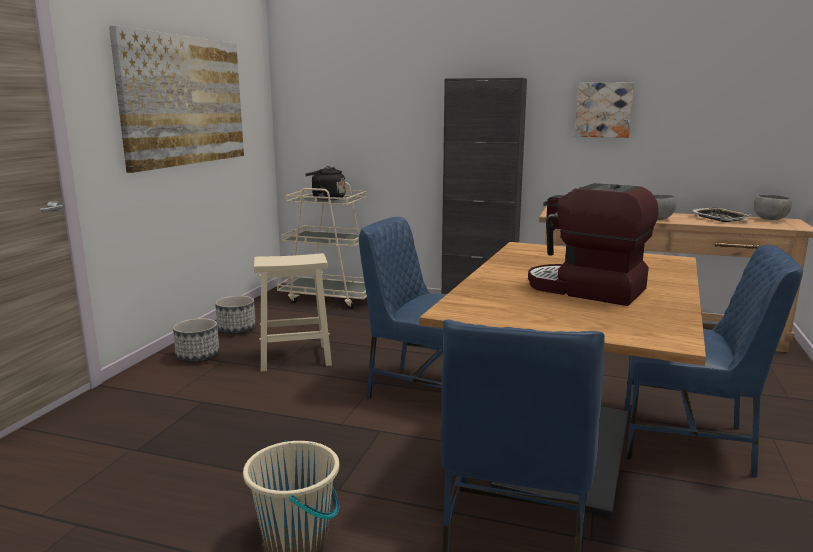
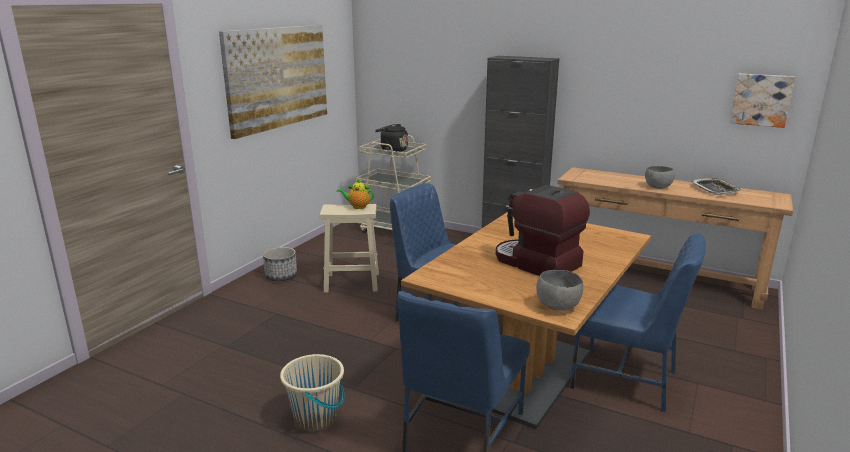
camera: 10 degrees right, 5 degrees up
planter [215,296,256,334] -> none
picture [575,82,634,138] -> picture moved to [730,74,795,128]
grey bowl [754,195,792,220] -> grey bowl moved to [536,270,583,311]
none -> teapot [337,178,374,209]

